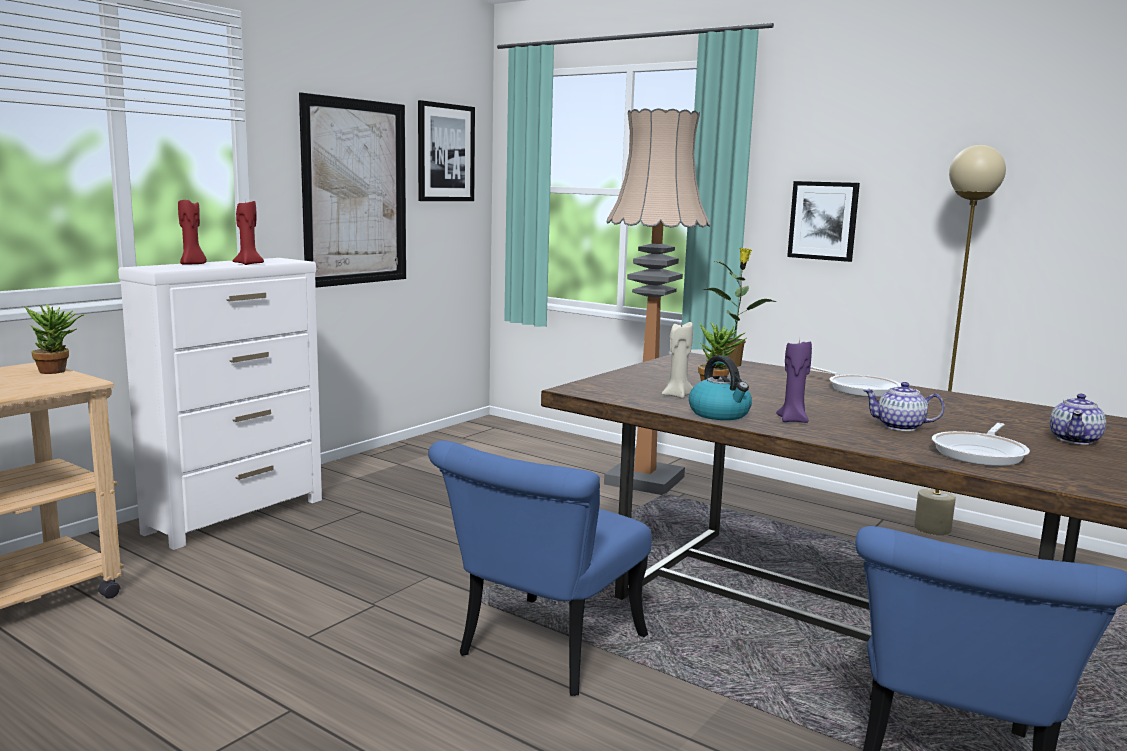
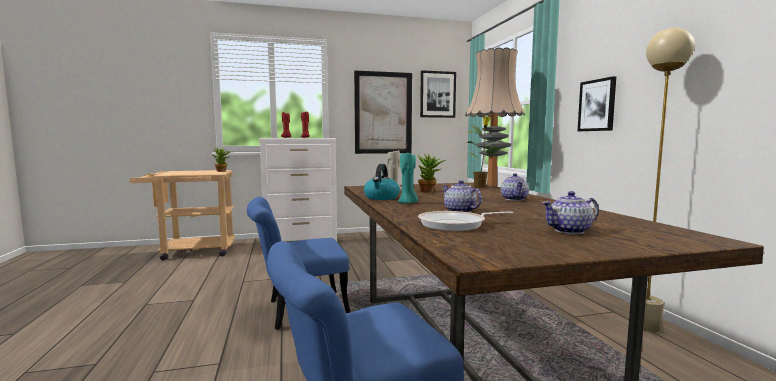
camera: 40 degrees right, 5 degrees down
purple candle [776,339,812,423] -> turquoise candle [398,153,418,204]
frying pan [810,367,901,397] -> teapot [501,173,529,201]

